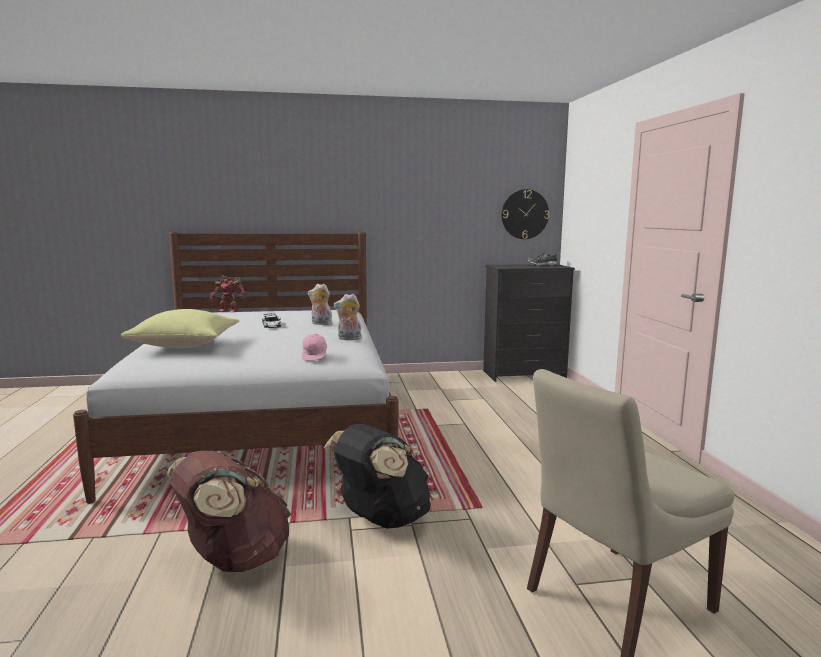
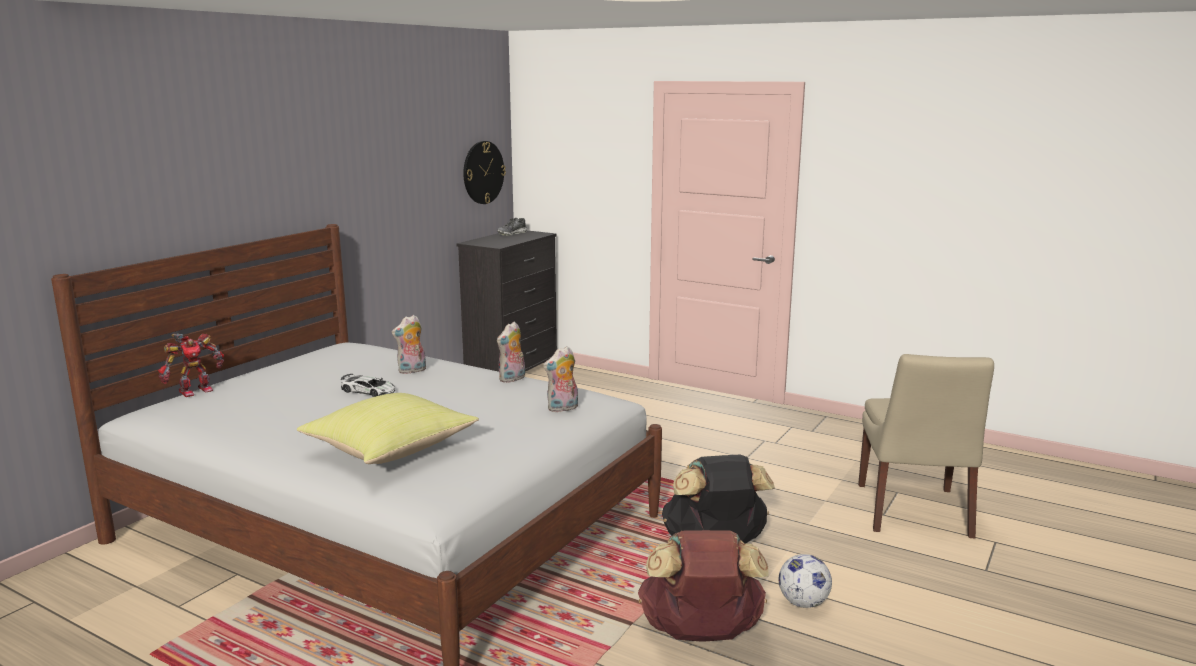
camera: 50 degrees left, 5 degrees up
pink cap [302,334,327,361] -> plush toy [543,346,578,412]
none -> football [779,554,832,608]

